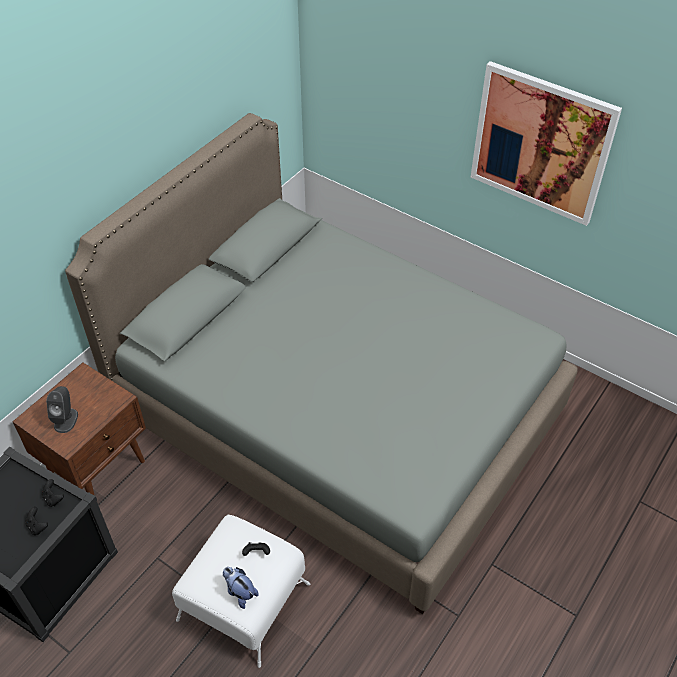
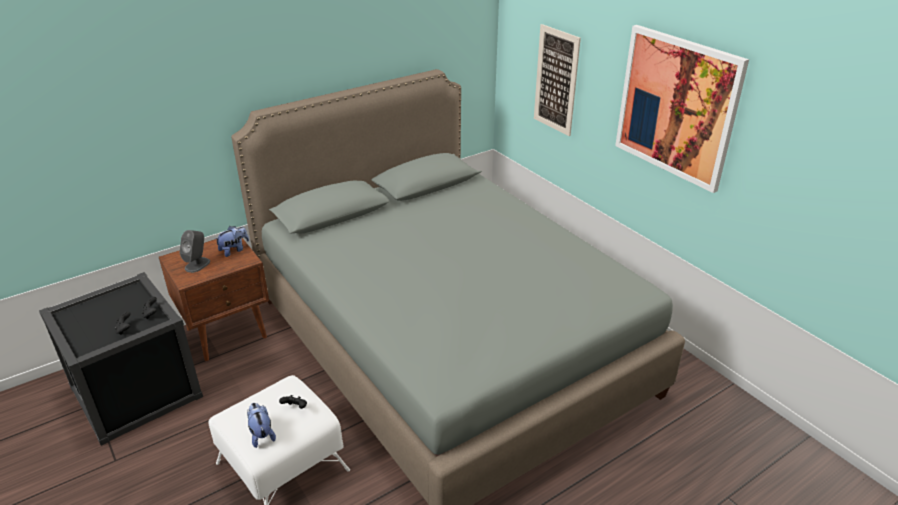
camera: 20 degrees right, 15 degrees down
none -> plush toy [215,226,249,257]
none -> picture [534,24,581,136]

